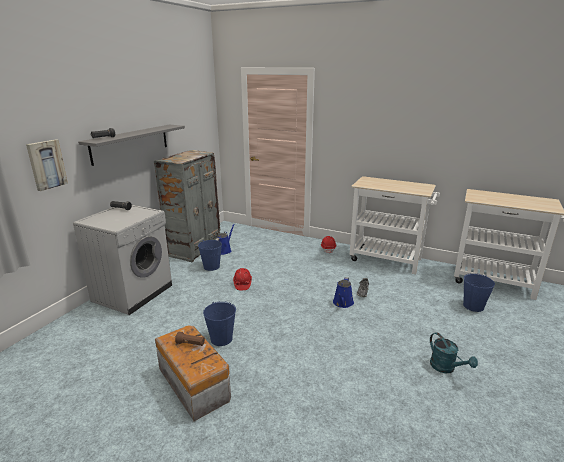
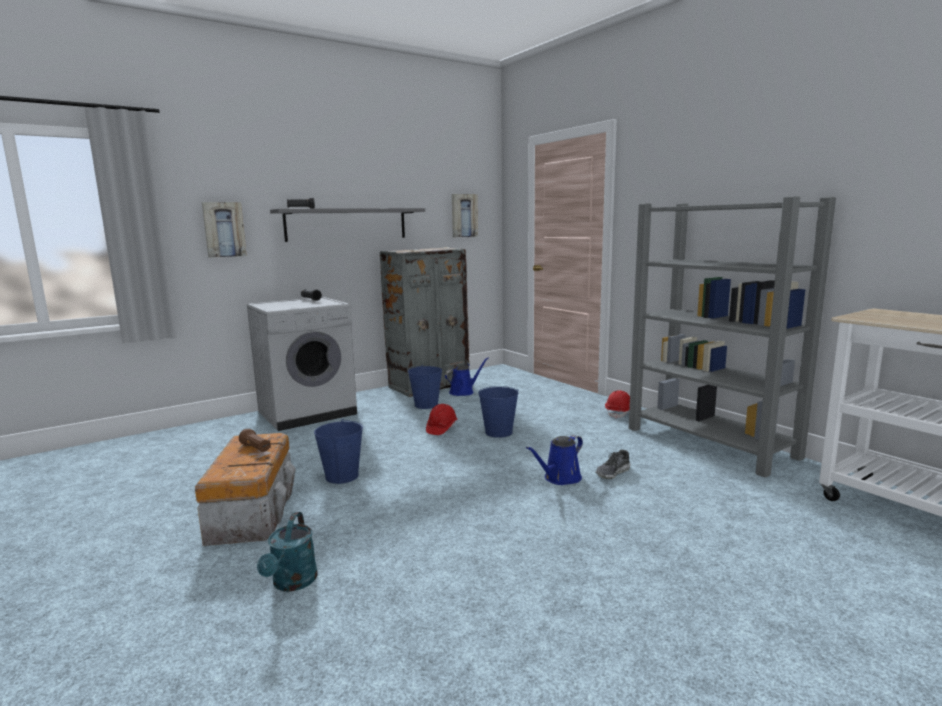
camera: 30 degrees right, 10 degrees down
white cart [350,176,440,274] -> grey bookcase [629,196,836,477]
turquoise watering can [430,333,478,373] -> turquoise watering can moved to [257,512,318,592]
blue bucket [463,273,495,312] -> blue bucket moved to [478,386,518,438]
none -> picture [452,194,478,237]

